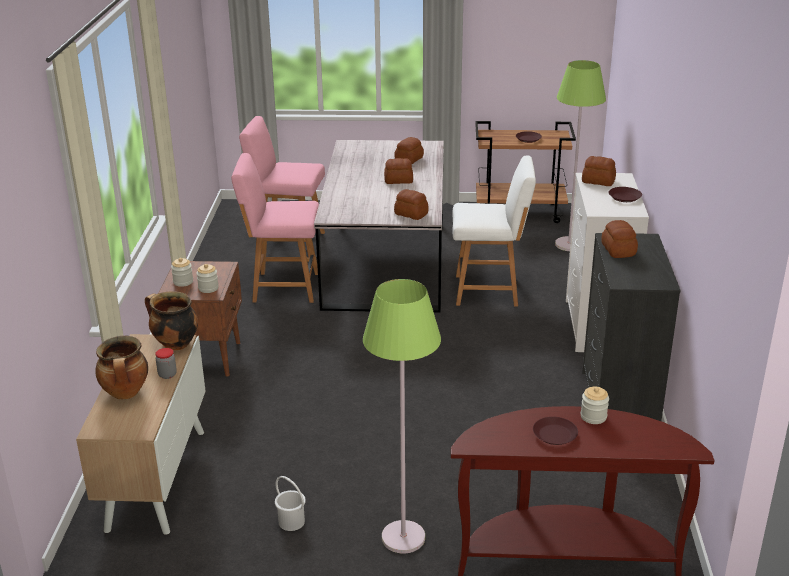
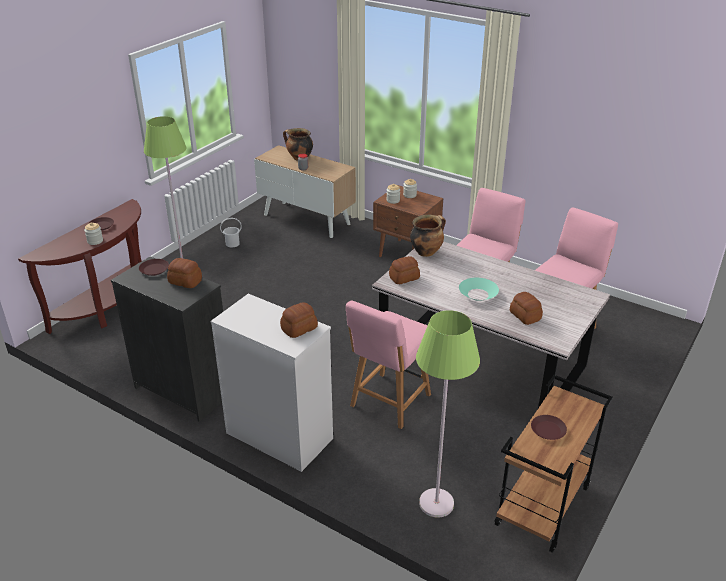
camera: 120 degrees right, 5 degrees up
cooking pot [145,291,198,350] -> cooking pot moved to [410,215,446,257]
bread [384,158,413,184] -> turquoise bowl [459,278,499,301]
white chair [452,156,536,307] -> pink chair [346,300,431,429]
brown plate [609,187,642,202] -> brown plate moved to [139,259,169,276]

